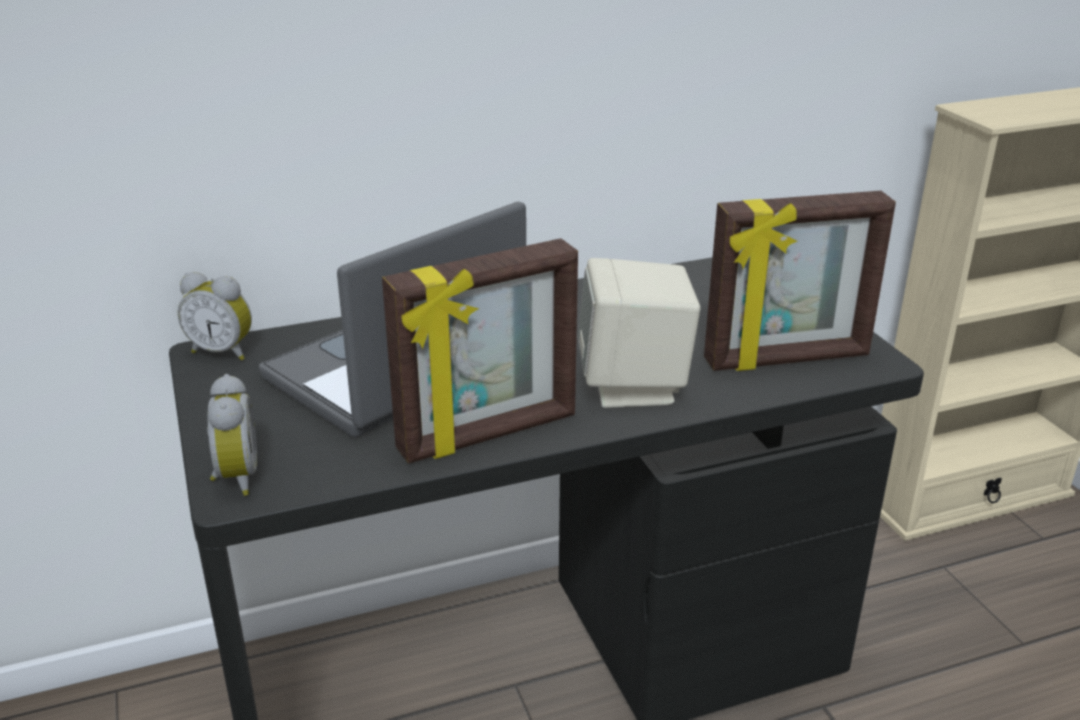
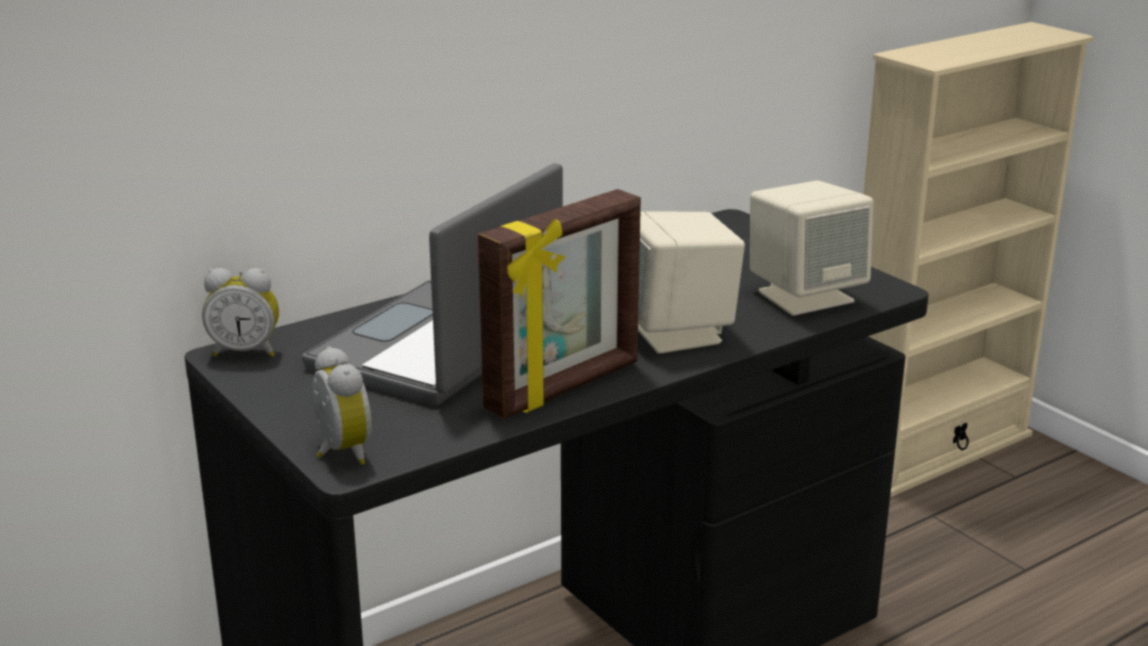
camera: 15 degrees left, 5 degrees down
picture frame [704,191,896,371] -> beige speaker [750,180,874,316]

